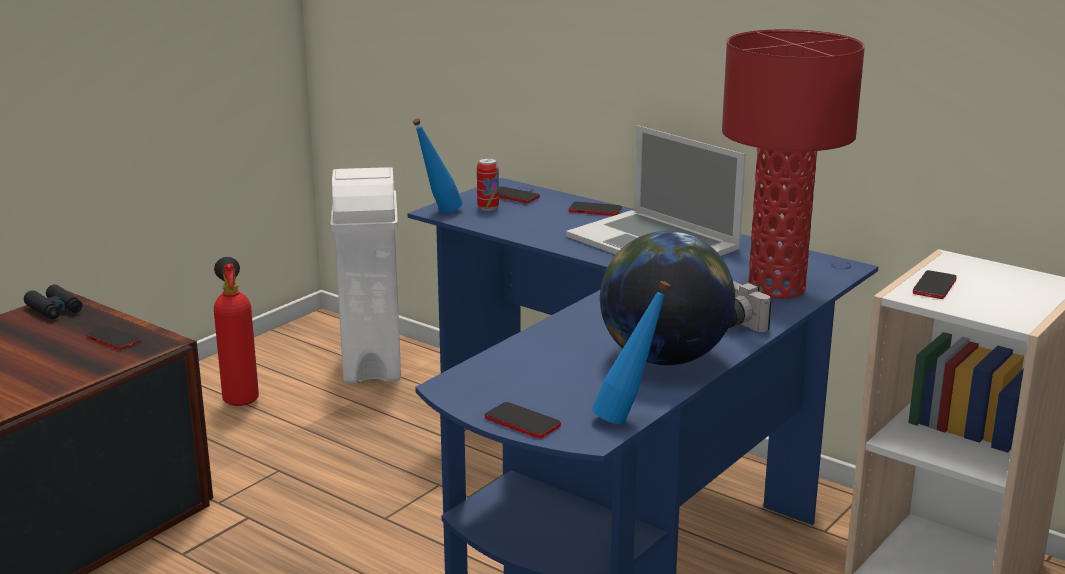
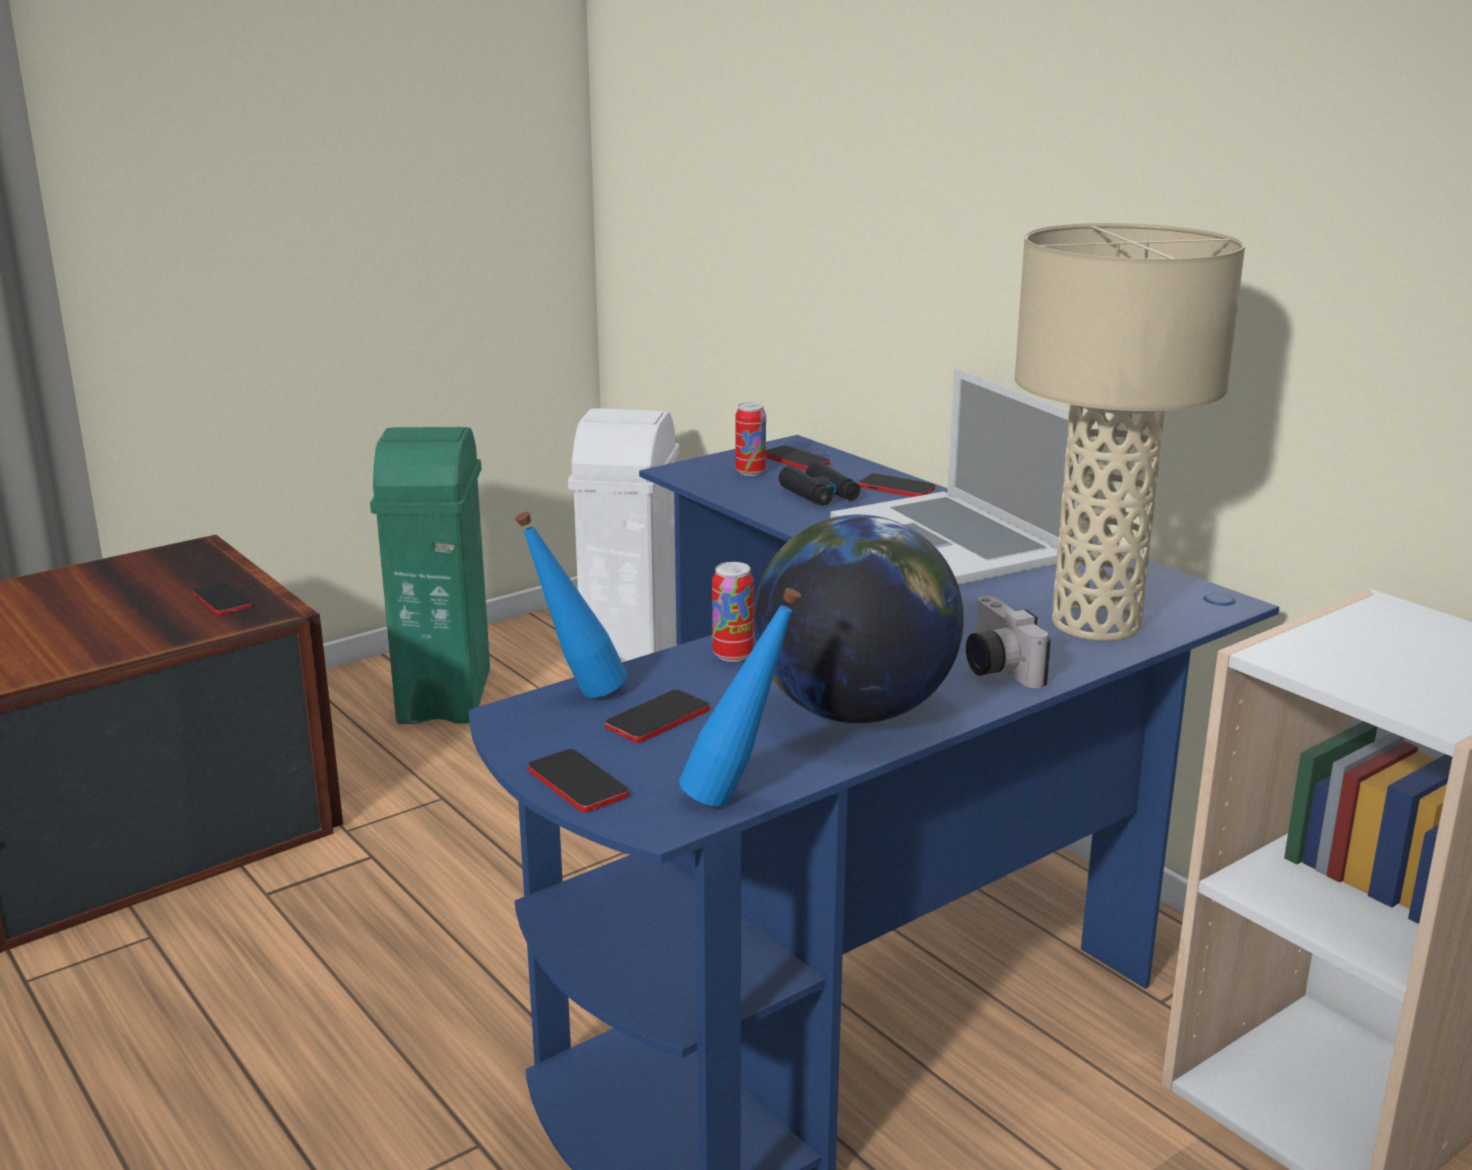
camera: 15 degrees right, 0 degrees up
black binoculars [24,284,83,319] -> black binoculars moved to [779,461,860,506]
fire extinguisher [214,257,259,406] -> green trash can [370,427,490,724]
blue bottle [412,118,463,213] -> blue bottle moved to [515,512,627,698]
red table lamp [722,29,865,299] -> beige table lamp [1015,223,1245,641]
phone [913,270,957,299] -> phone moved to [605,690,709,743]
none -> can [712,562,754,662]

